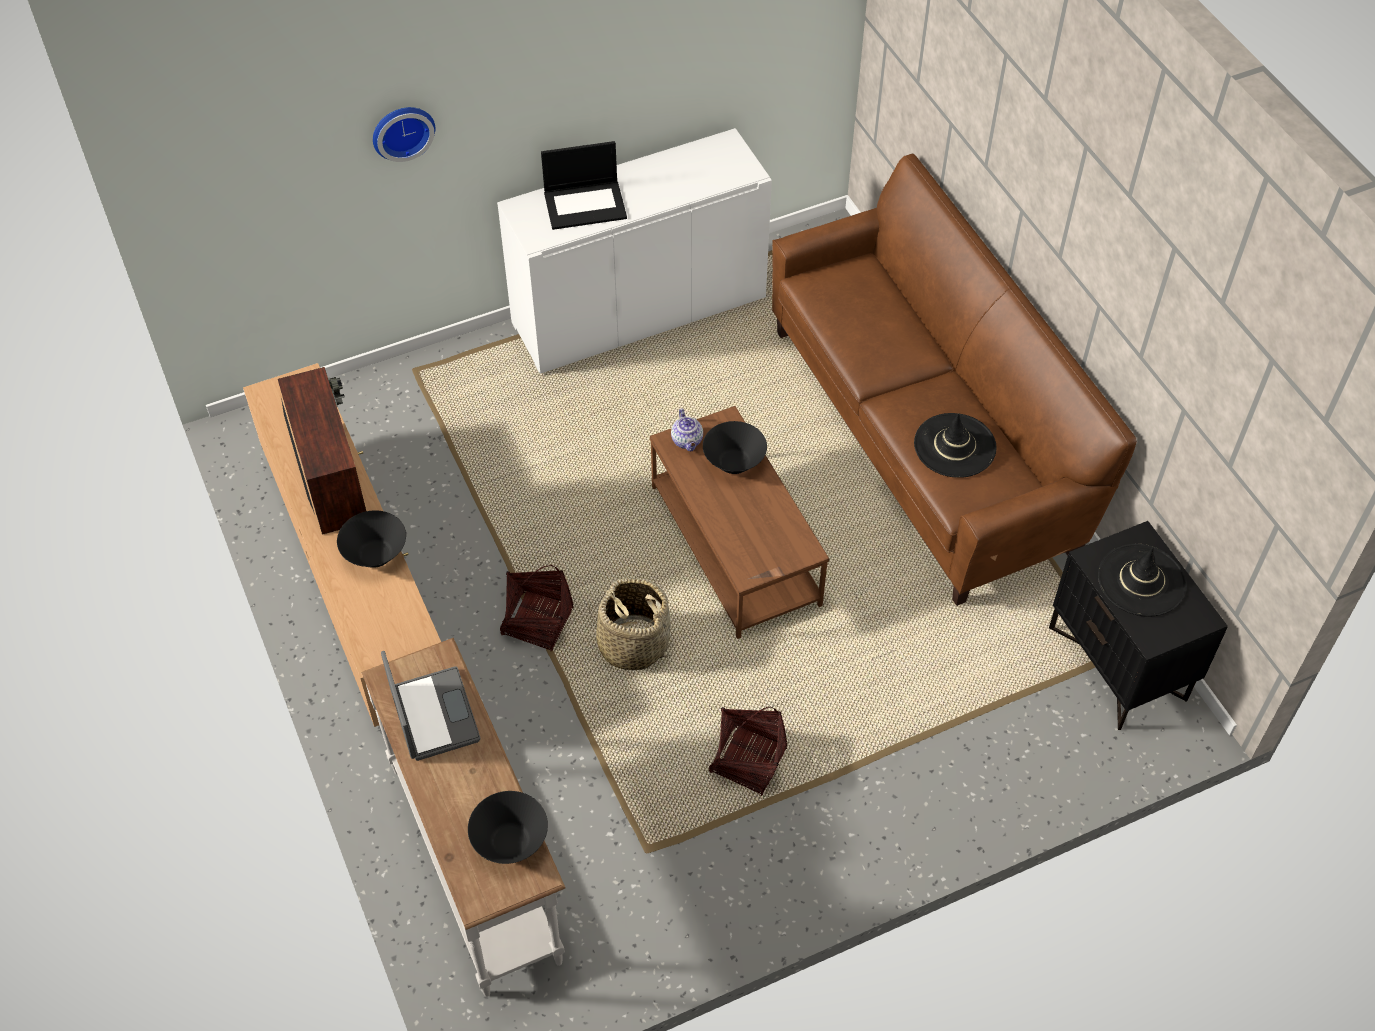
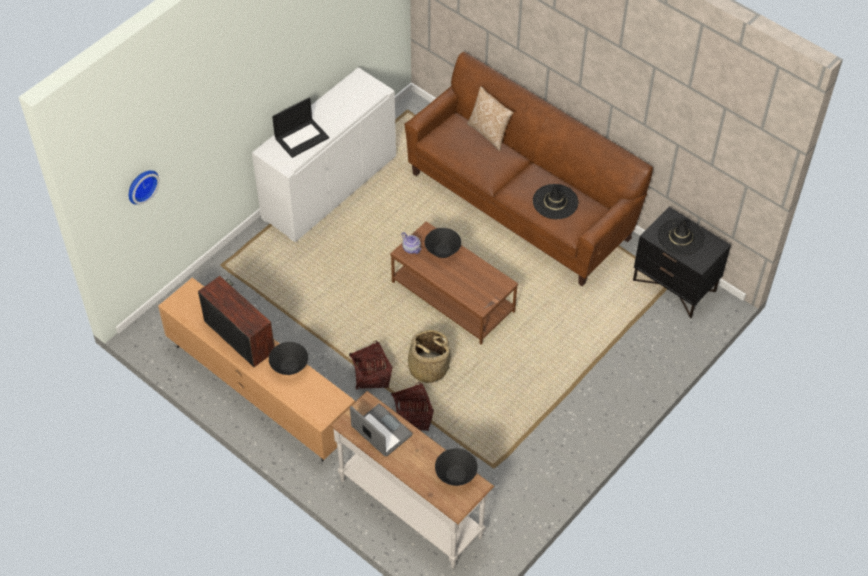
camera: 25 degrees left, 0 degrees up
wall clock [373,107,435,162] -> wall clock moved to [129,170,160,205]
basket [709,706,787,796] -> basket moved to [391,382,434,431]
none -> pillow [467,86,514,151]

